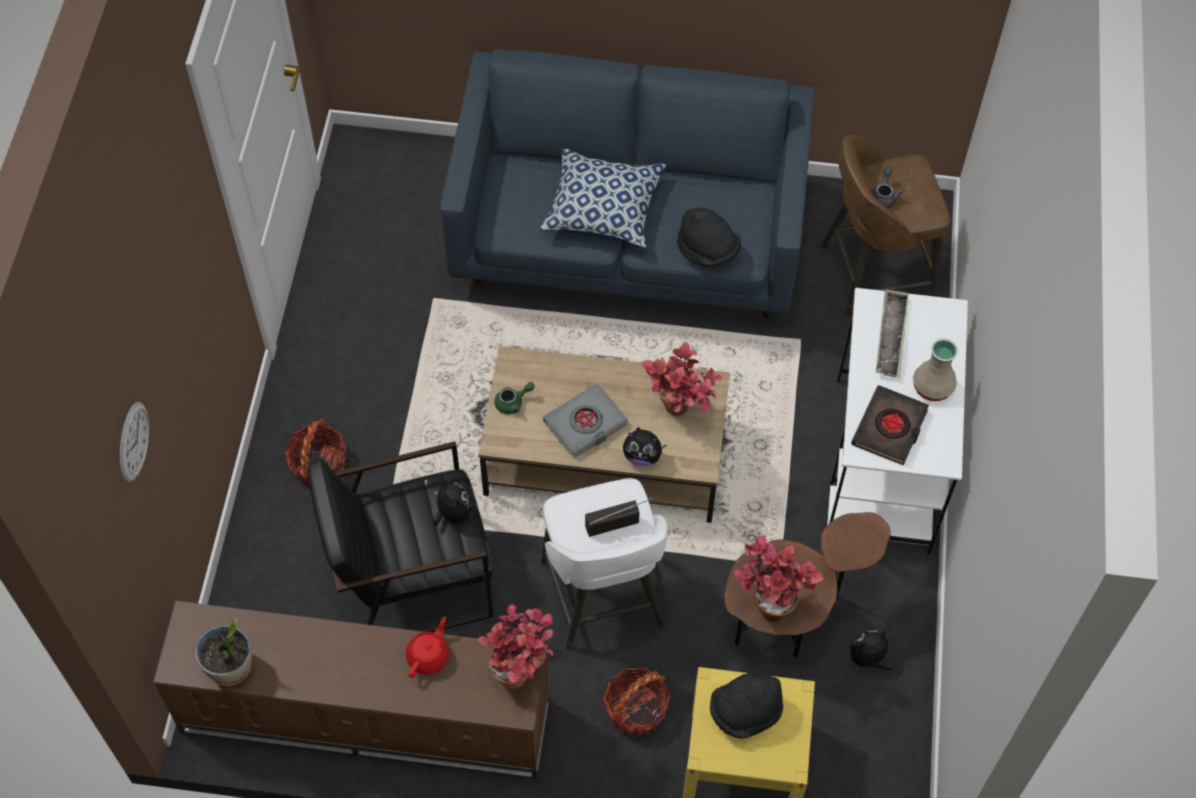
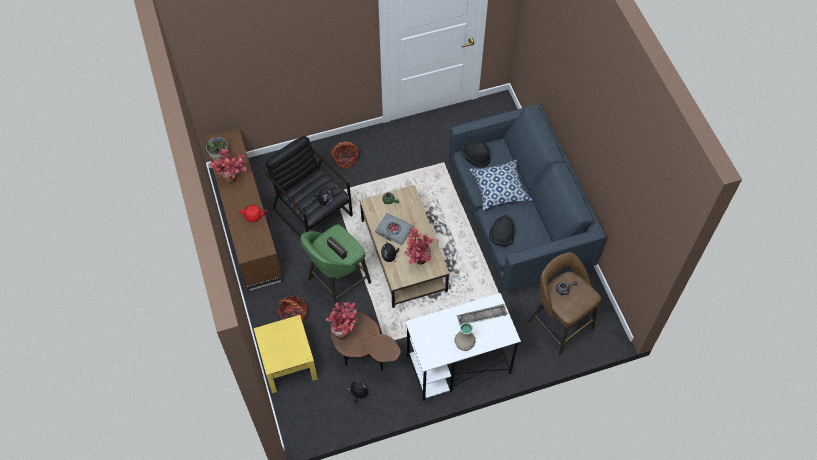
camera: 65 degrees right, 0 degrees up
wall clock [120,402,149,482] -> none
potted plant [477,604,553,689] -> potted plant moved to [209,149,246,183]
white stool [540,479,667,650] -> green stool [301,225,371,308]
black hat [710,672,783,739] -> black hat moved to [461,140,490,168]
black book [851,385,929,466] -> none

